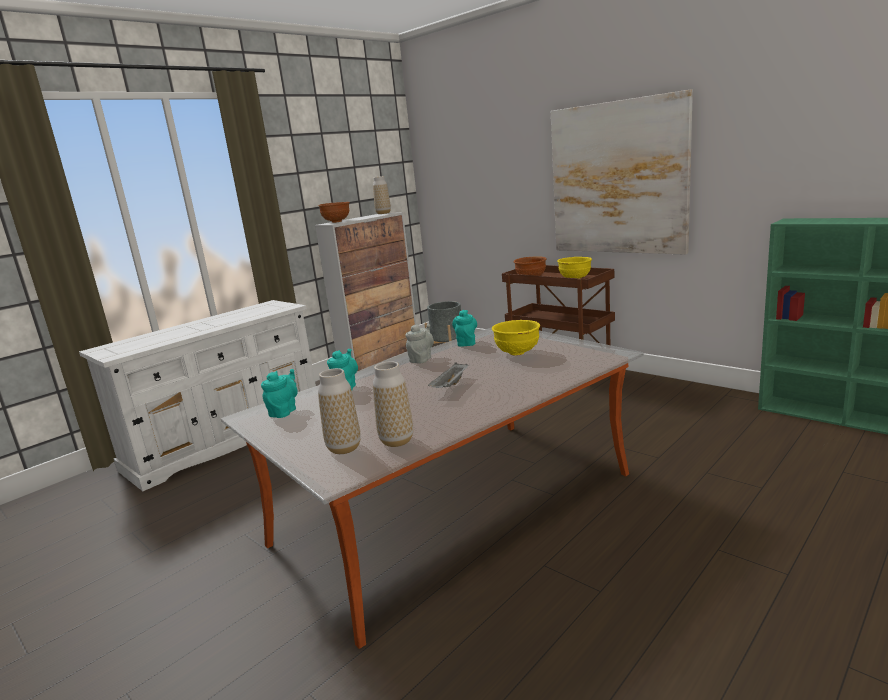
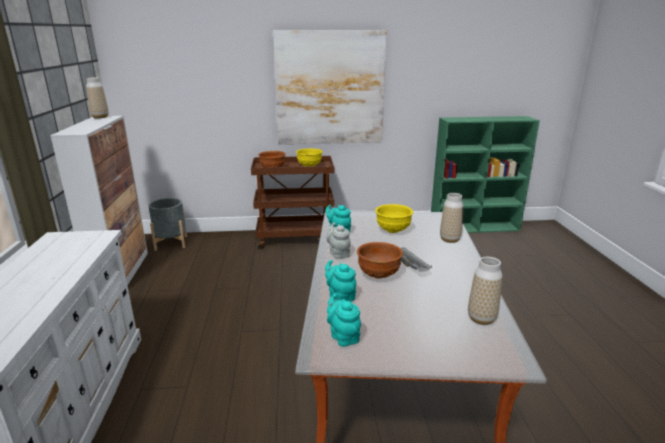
camera: 50 degrees left, 5 degrees up
brown bowl [318,202,350,223] -> brown bowl moved to [357,242,403,278]
vase [318,368,361,454] -> vase moved to [440,193,464,243]

